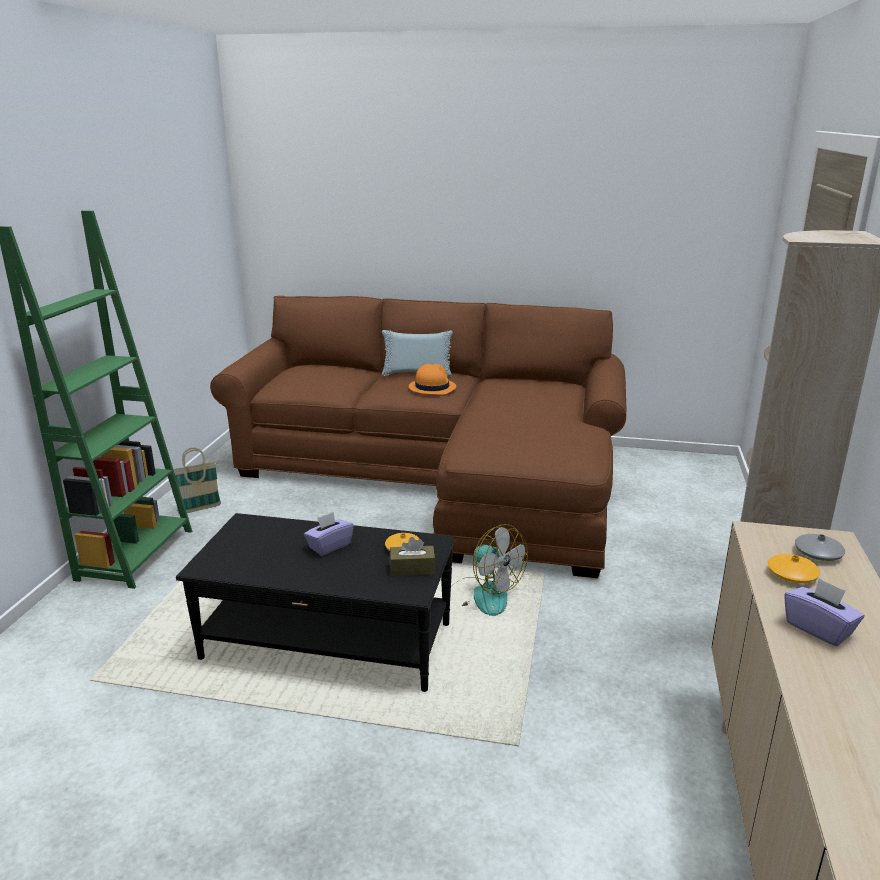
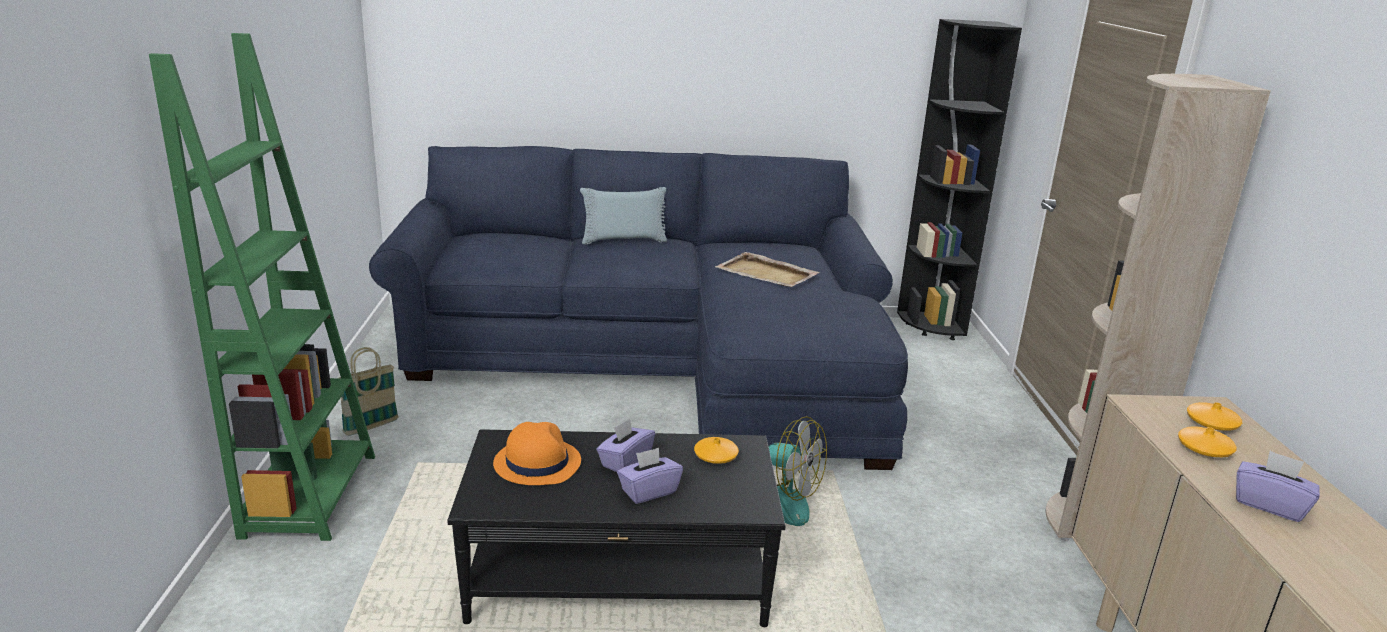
camera: 15 degrees left, 0 degrees up
brown sofa [210,296,627,578] -> blue sofa [369,146,908,470]
brown tissue box [390,537,435,576] -> none
orange hat [409,364,456,395] -> orange hat moved to [493,422,581,485]
grey vase [795,534,845,561] -> orange vase [1187,402,1242,431]
none -> purple tissue box [617,448,683,504]
none -> beige tray [715,252,820,287]
none -> black bookcase [897,19,1022,340]

